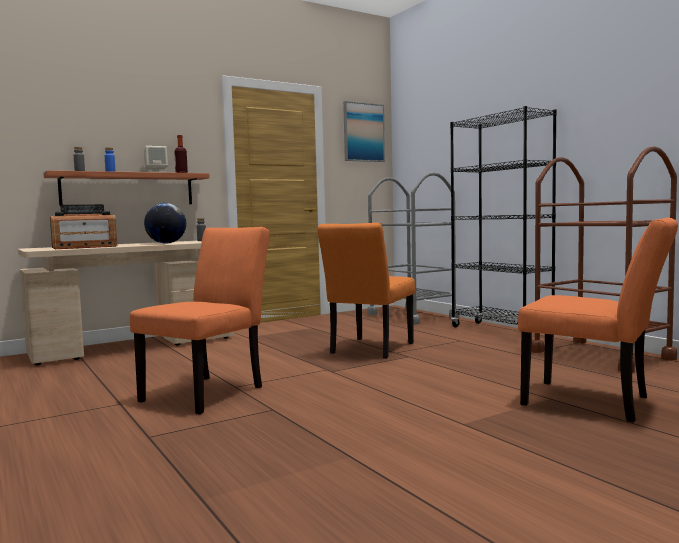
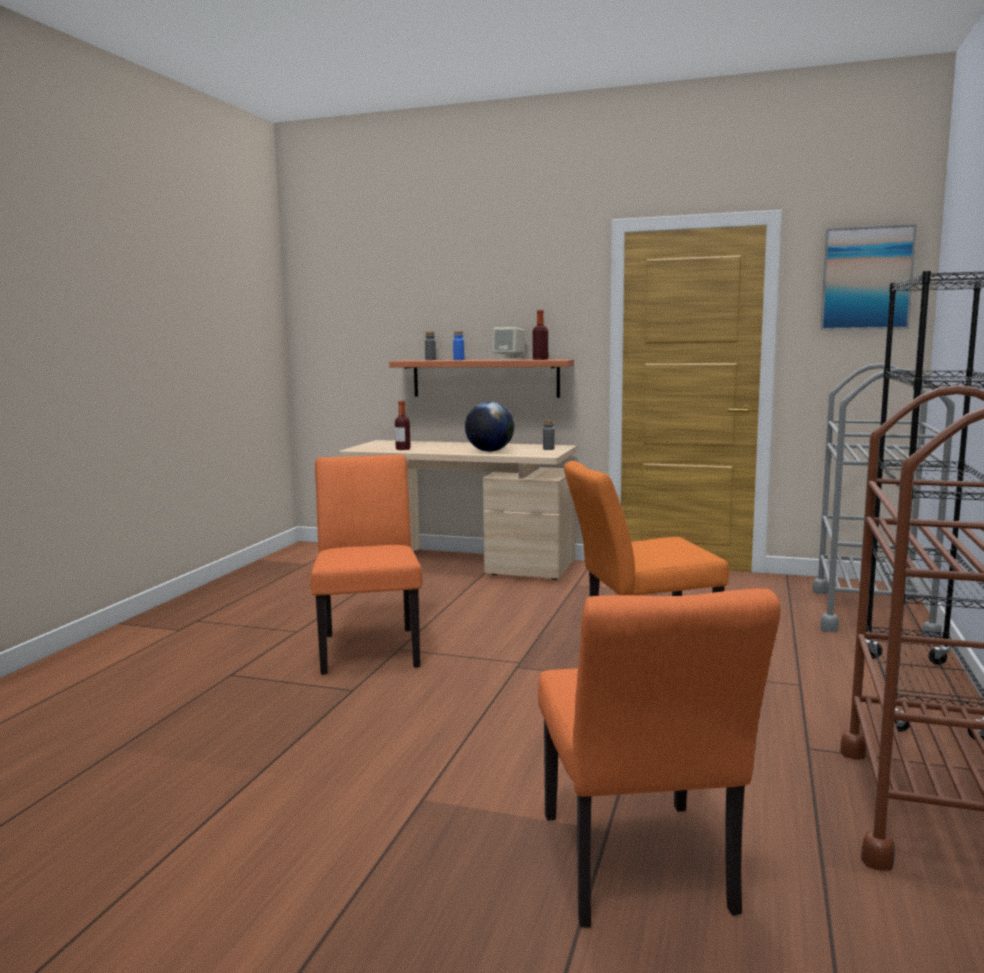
camera: 50 degrees right, 5 degrees up
radio [50,204,117,249] -> bottle [395,401,411,450]
orange chair [130,227,270,414] -> orange chair turned 90 degrees counterclockwise [310,455,422,675]

